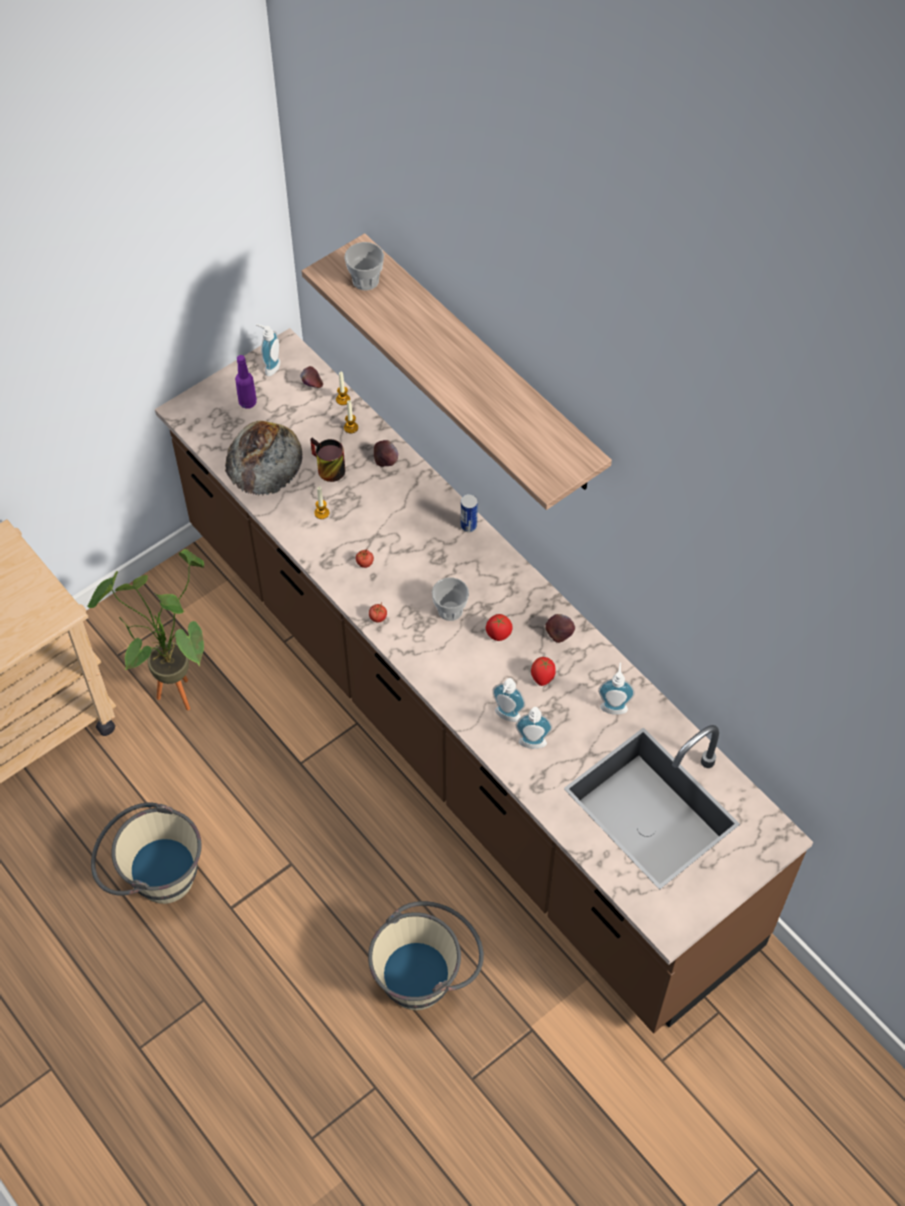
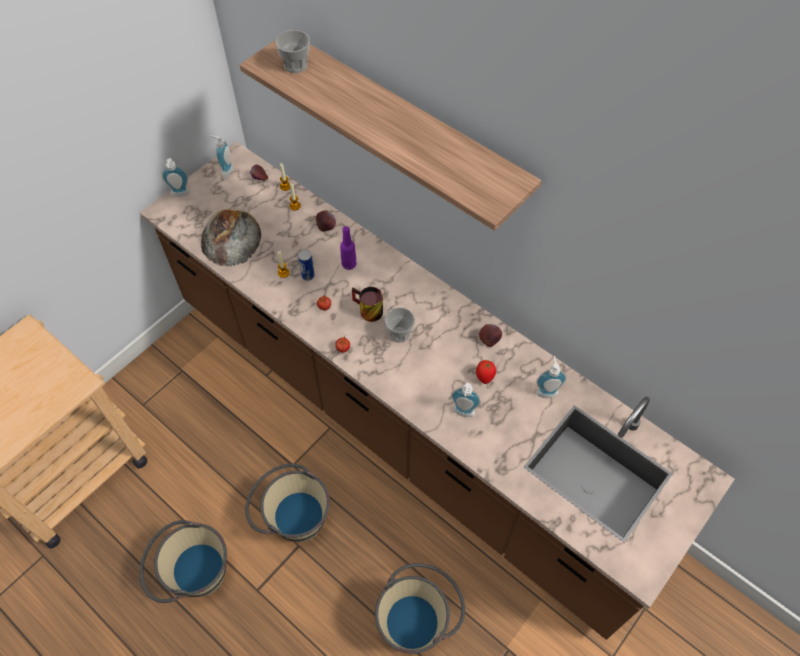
camera: 10 degrees left, 0 degrees up
potted plant [87,549,204,710] -> none
purple bottle [235,355,257,409] -> purple bottle moved to [340,226,357,270]
mug [310,437,345,482] -> mug moved to [352,287,383,322]
can [461,494,478,532] -> can moved to [298,250,315,281]
tomato [486,614,513,641] -> none
soap dispenser [515,707,553,749] -> soap dispenser moved to [162,158,190,197]
none -> beige bucket [245,464,330,542]

